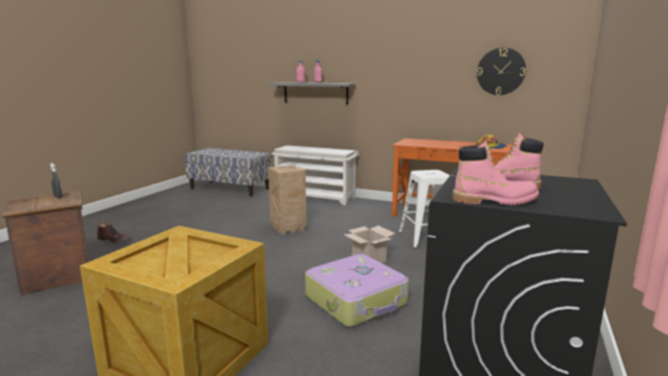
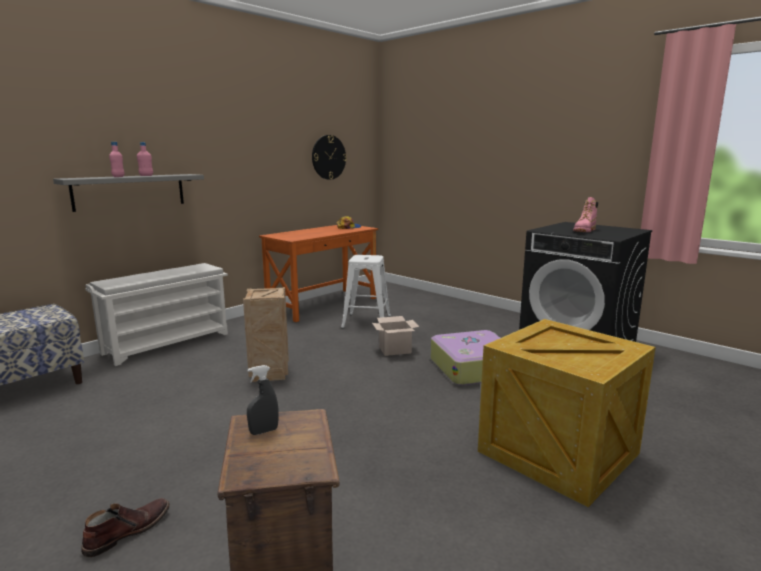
camera: 70 degrees left, 0 degrees up
pink boot [452,139,539,205] -> none

